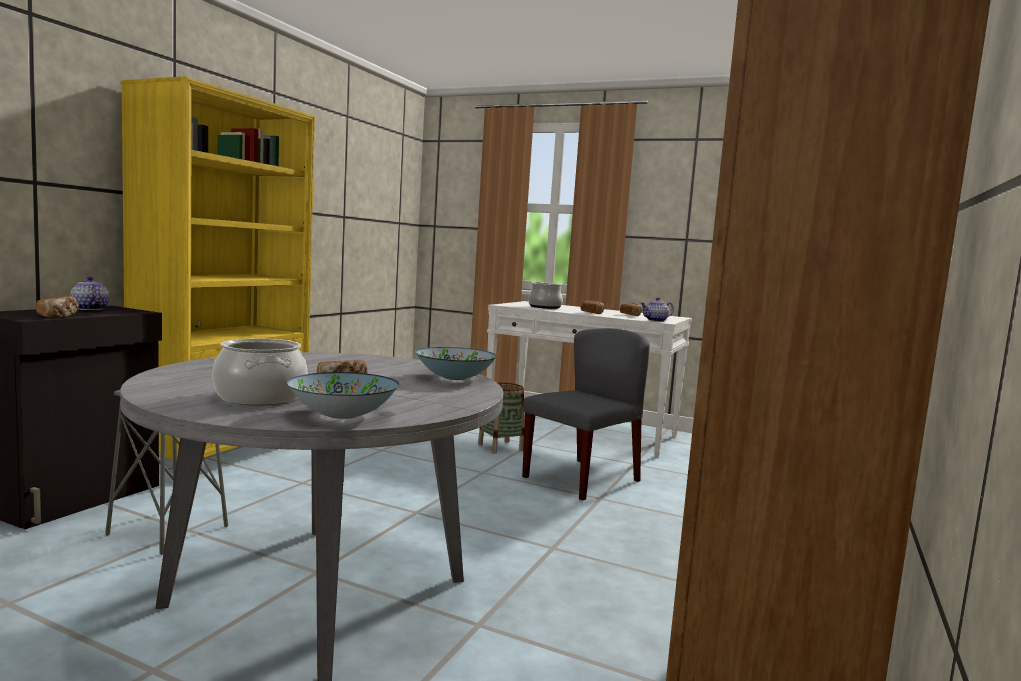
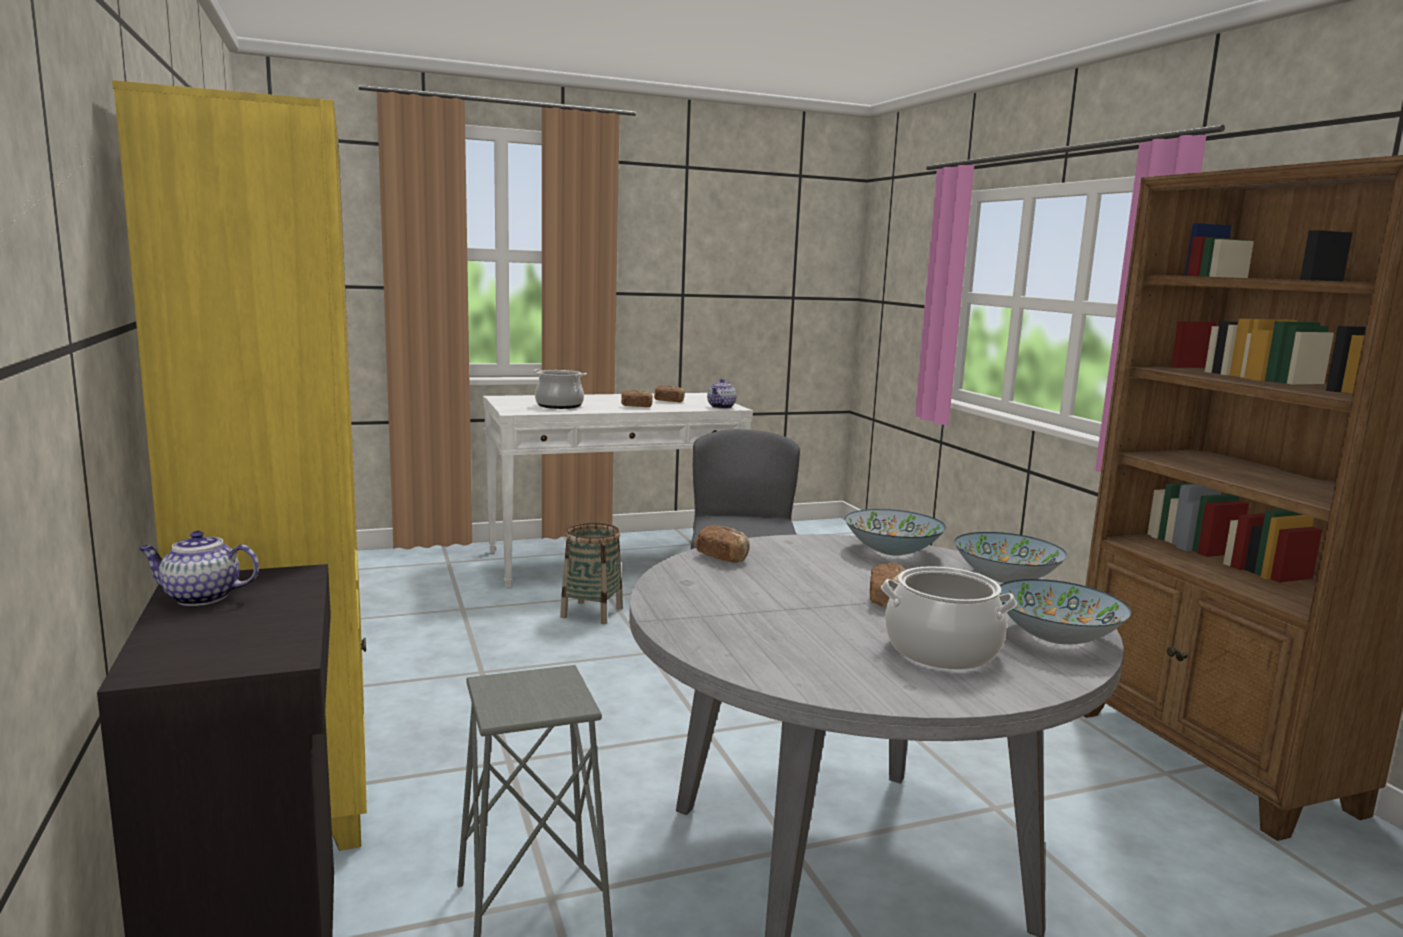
camera: 45 degrees left, 5 degrees up
bread [36,296,79,318] -> bread moved to [695,525,750,563]
none -> bowl [954,532,1067,583]

